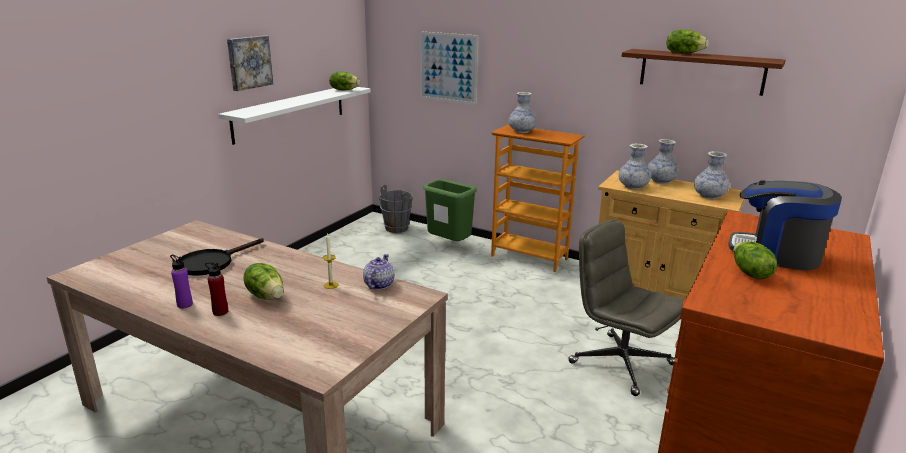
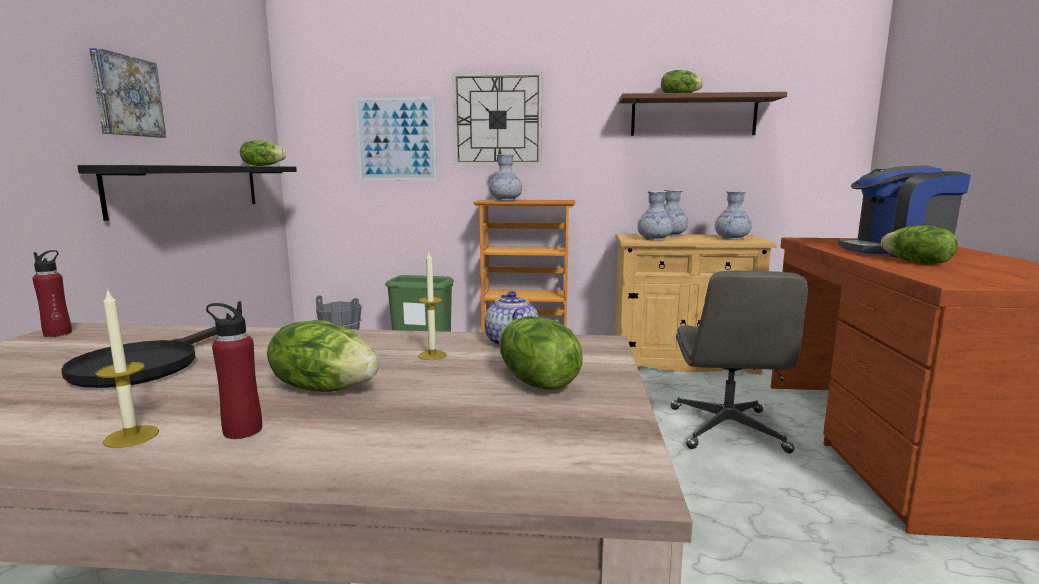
camera: 25 degrees left, 10 degrees down
purple bottle [170,254,193,309] -> candle [95,288,159,448]
white shelf [218,87,371,145] -> black shelf [77,165,297,221]
grey office chair [568,220,684,396] -> grey office chair turned 105 degrees counterclockwise [671,271,808,453]
none -> red bottle [33,250,72,337]
none -> wall clock [453,72,542,165]
none -> lettuce [499,316,583,390]

